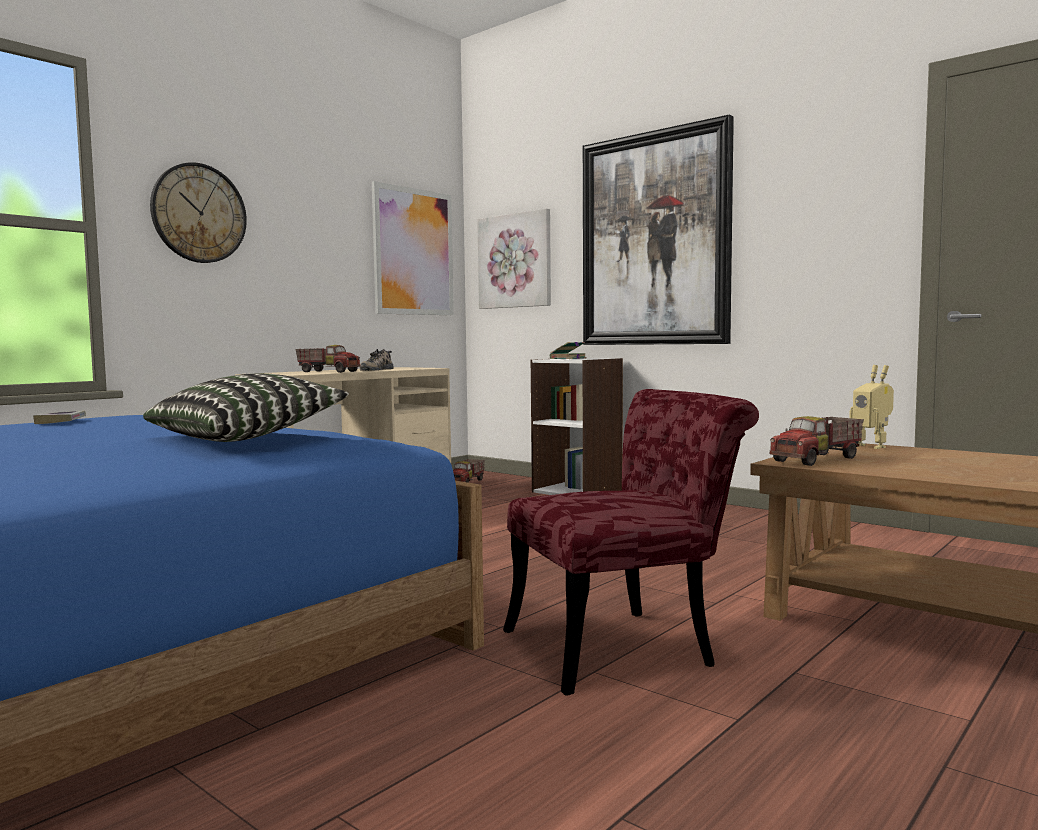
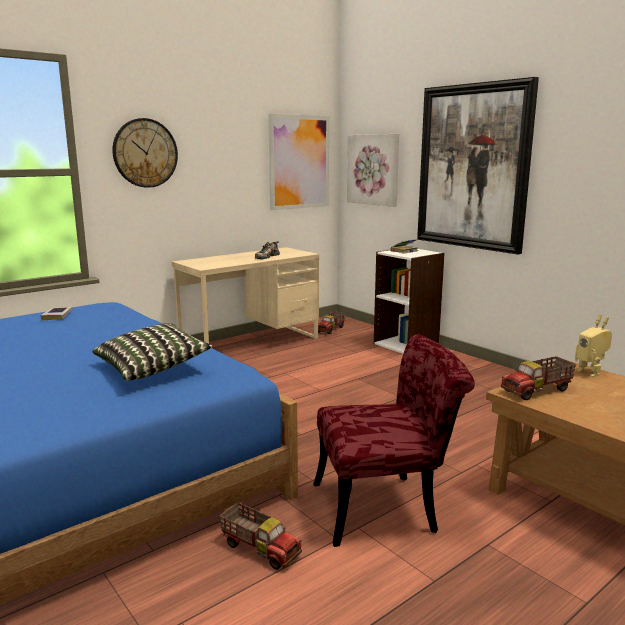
camera: 10 degrees right, 10 degrees up
toy truck [296,345,360,373] -> toy truck moved to [219,502,302,570]

